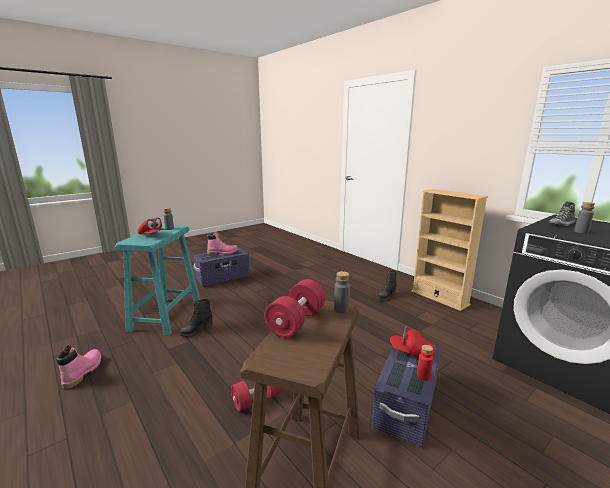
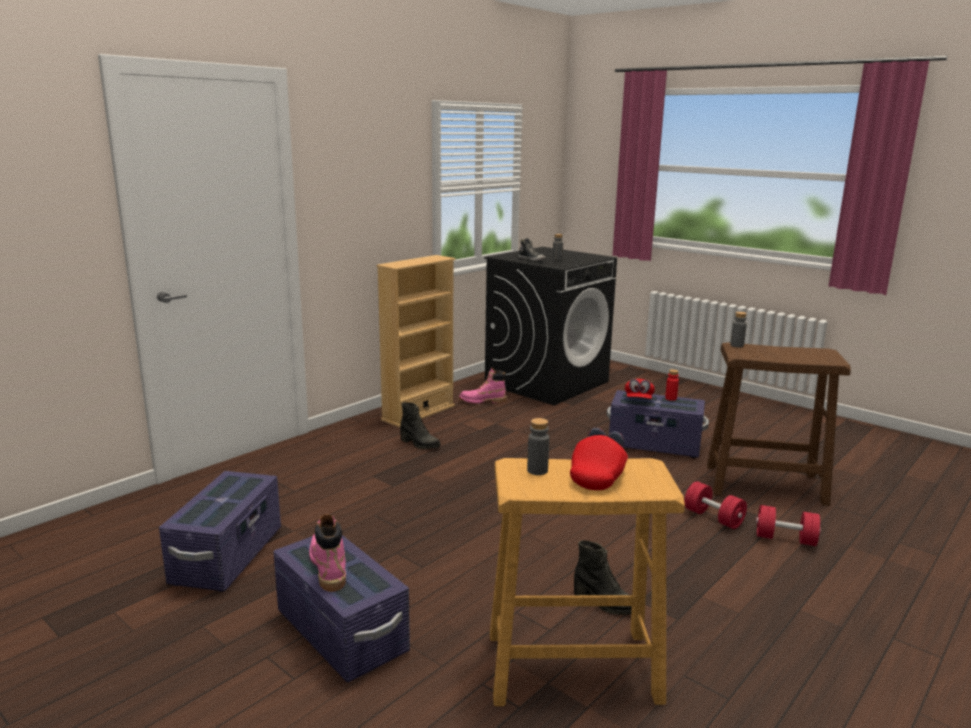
camera: 100 degrees left, 0 degrees up
pink boot [56,345,102,389] -> pink boot moved to [459,368,507,404]
turquoise stool [115,225,200,336] -> beige stool [490,458,685,706]
red dumbbell [264,279,325,338] -> red dumbbell moved to [756,505,821,546]
none -> purple storage box [159,471,281,592]

